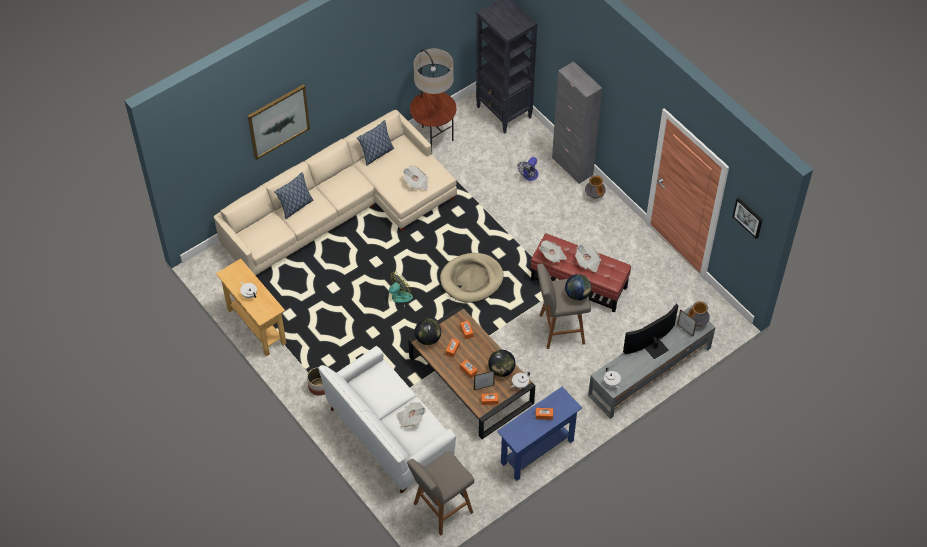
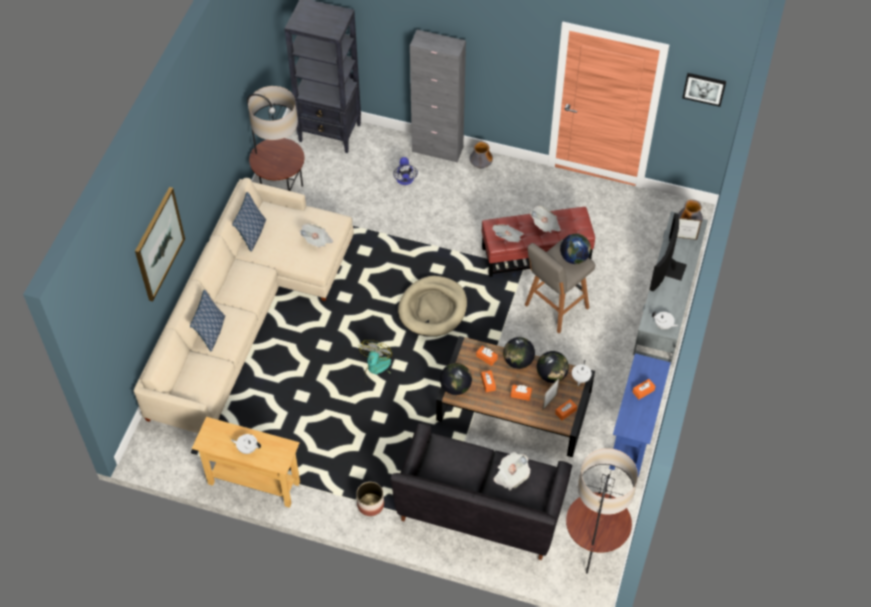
camera: 35 degrees left, 0 degrees up
white sofa [318,346,456,493] -> black sofa [390,423,572,560]
grey stool [407,451,474,536] -> floor lamp [566,448,638,574]
none -> globe [503,337,535,369]

